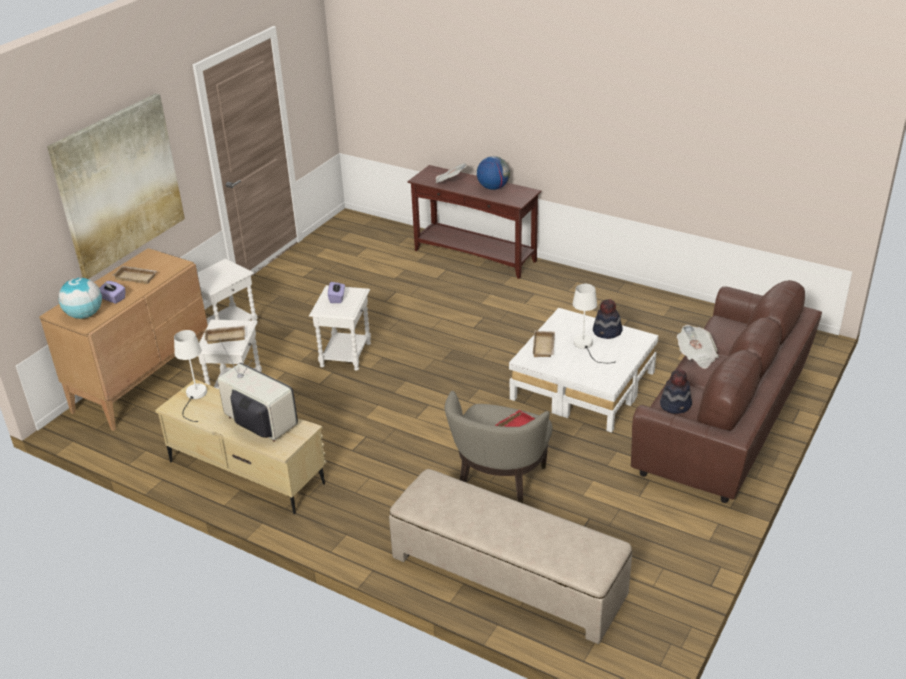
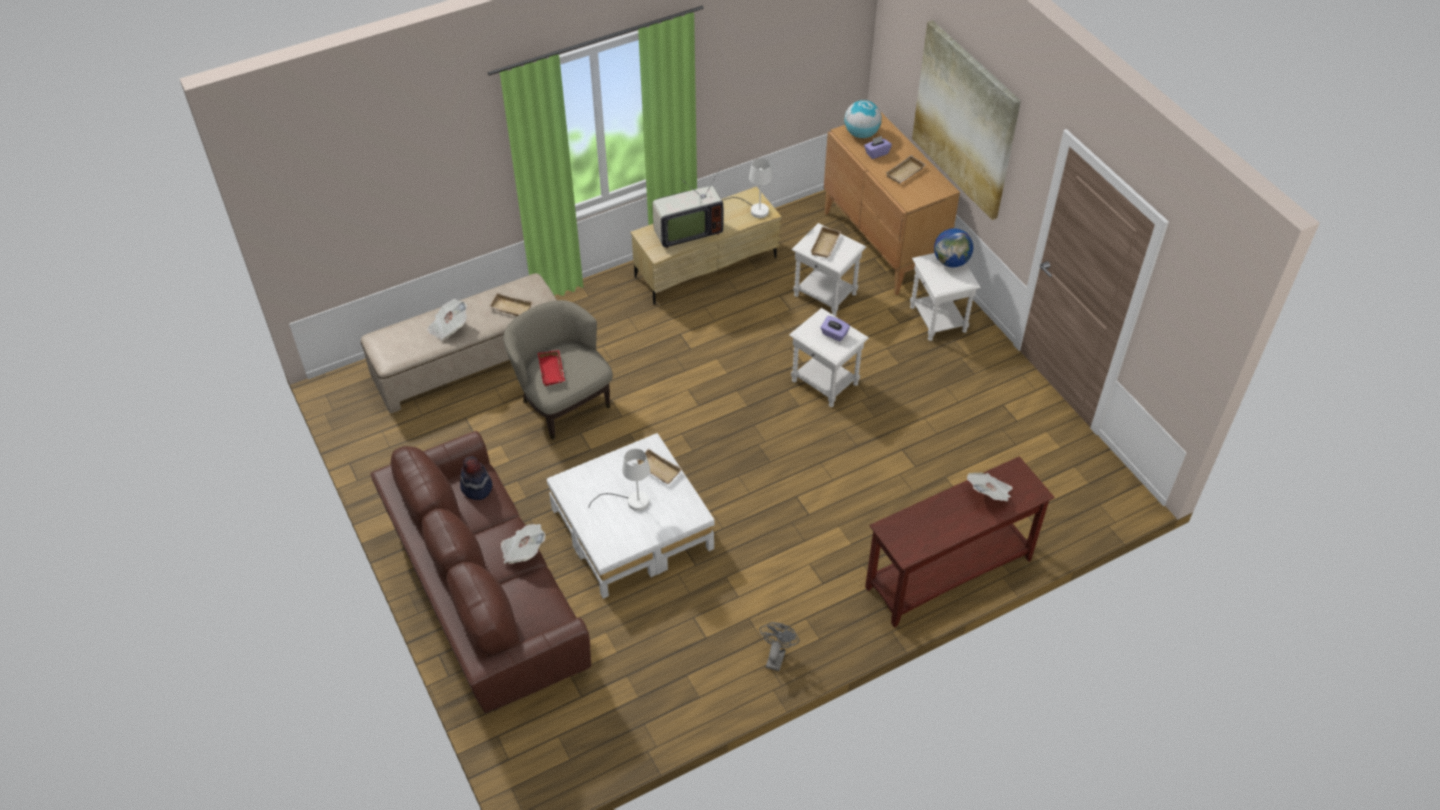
camera: 120 degrees right, 15 degrees up
globe [477,156,510,190] -> globe moved to [934,228,973,267]
hat [593,299,623,339] -> none
none -> newspaper [427,299,467,341]
none -> beige tray [488,293,533,316]
none -> grey fan [759,622,800,671]

